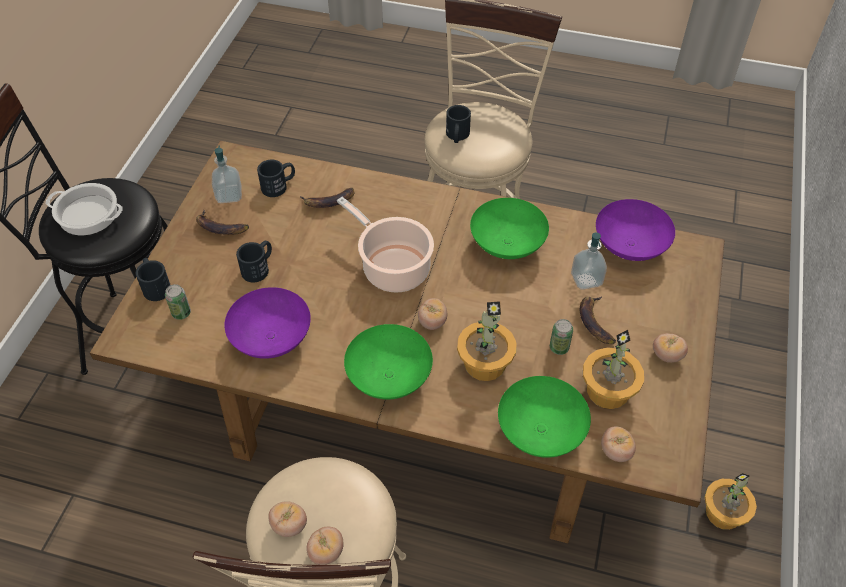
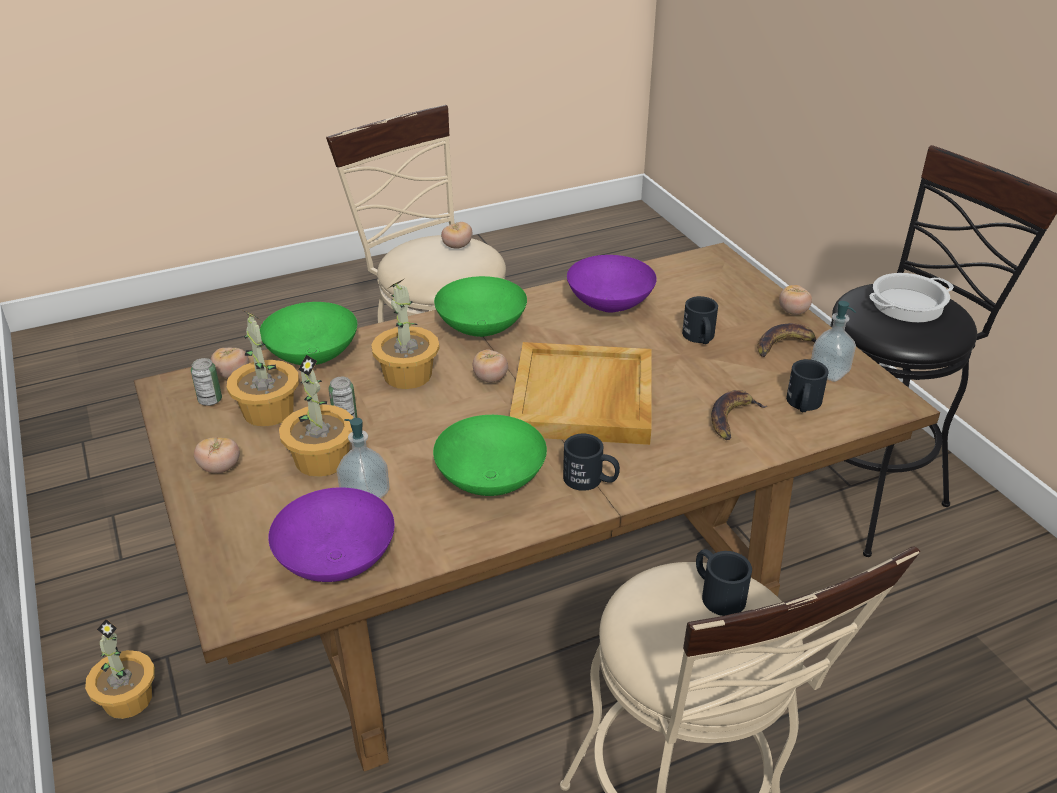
camera: 140 degrees right, 15 degrees down
black mug [136,258,170,301] -> black mug moved to [563,434,620,491]
can [165,284,191,320] -> can moved to [191,358,222,406]
tomato [306,527,344,565] -> tomato moved to [779,285,812,315]
cooking pot [337,197,434,293] -> beige tray [510,342,652,445]
banana [580,296,616,344] -> potted plant [279,355,353,477]

